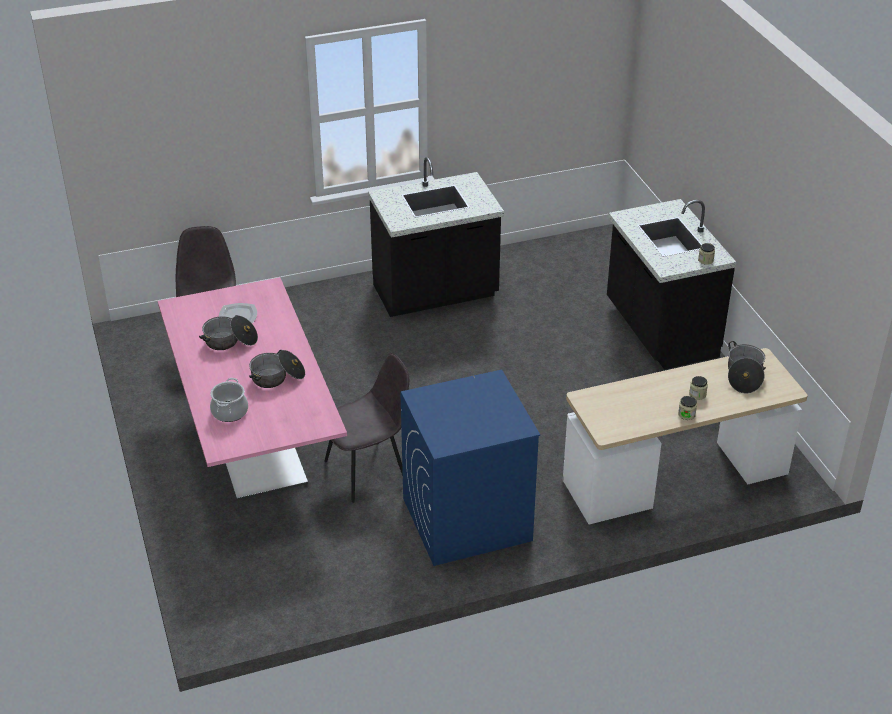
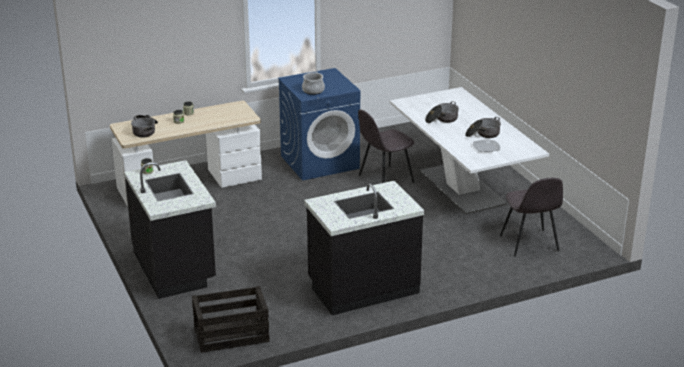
camera: 175 degrees right, 10 degrees down
pink dining table [158,277,347,500] -> white dining table [390,87,549,214]
cooking pot [210,378,248,422] -> cooking pot moved to [302,71,325,95]
none -> crate [192,286,270,353]

